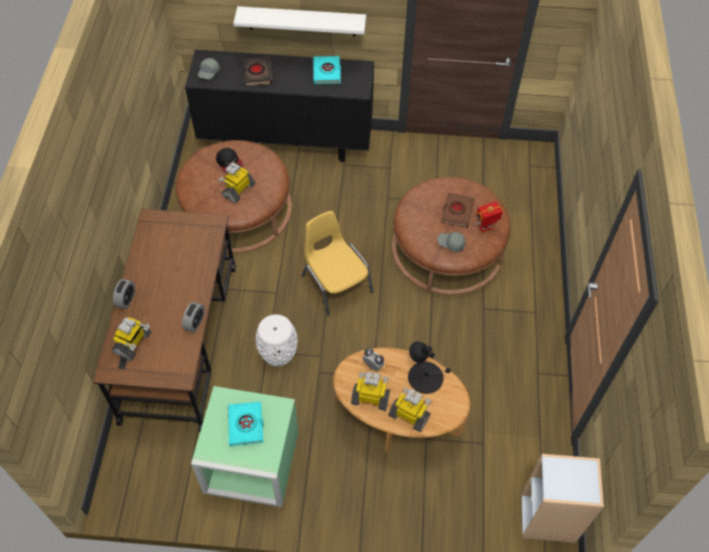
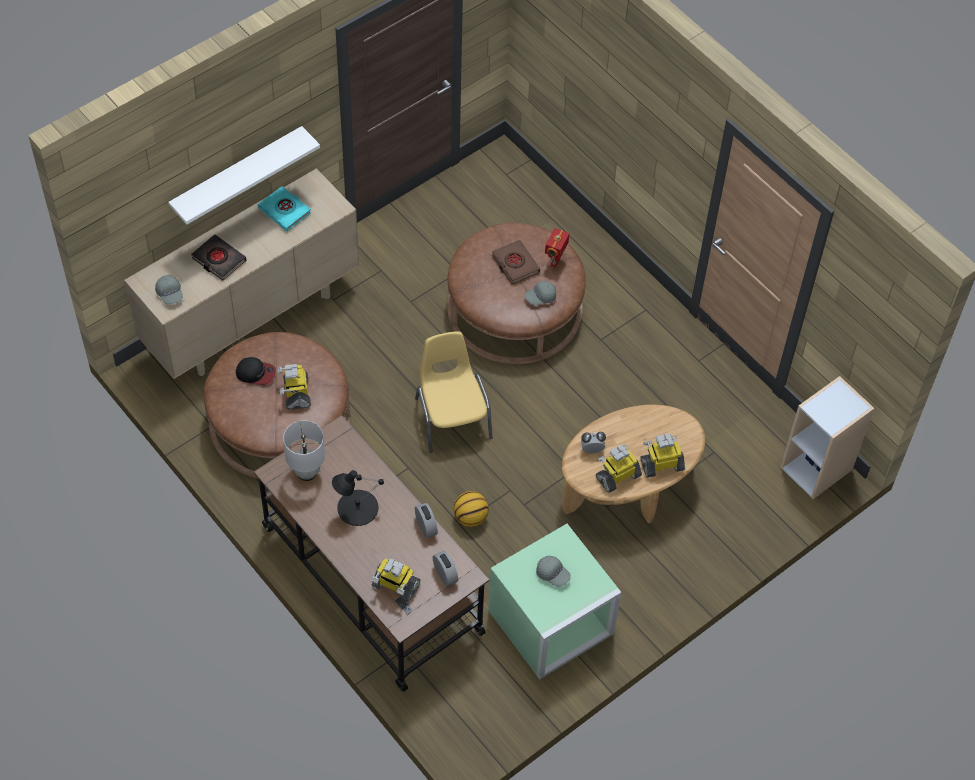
camera: 45 degrees left, 0 degrees up
toy robot [111,317,151,361] -> toy robot turned 135 degrees clockwise [371,558,421,603]
alarm clock [113,279,135,309] -> alarm clock moved to [433,551,458,586]
black dresser [185,50,374,162] -> beige dresser [124,168,359,379]
turquoise book [228,401,264,446] -> grey cap [536,556,571,587]
white stool [256,314,298,366] -> basketball [454,491,489,527]
yellow chair [302,211,373,316] -> yellow chair turned 60 degrees clockwise [415,331,493,453]
black table lamp [408,341,451,394] -> black table lamp moved to [332,470,384,526]
none -> white table lamp [283,421,325,481]

